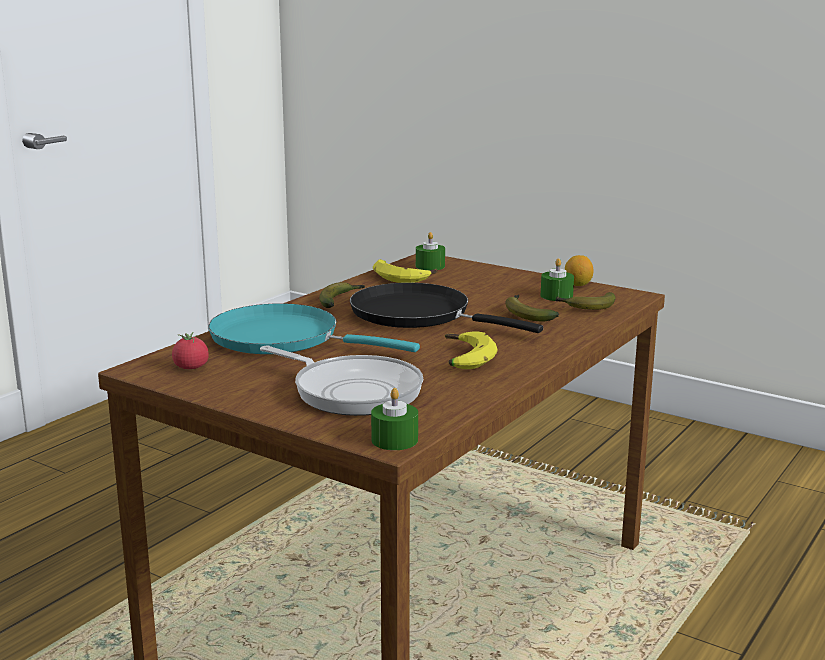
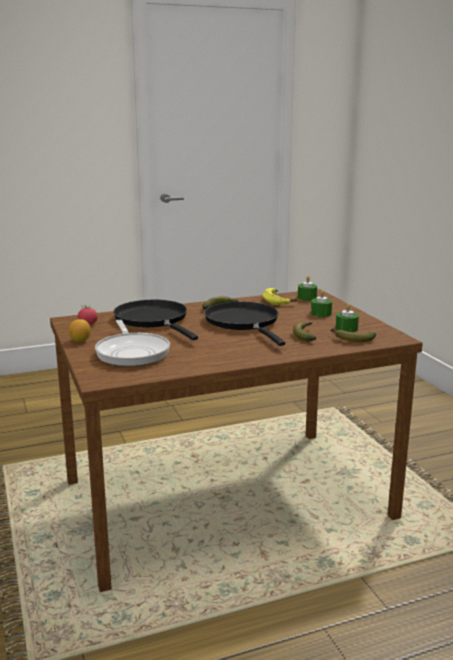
camera: 35 degrees right, 0 degrees up
turquoise frying pan [208,303,420,354] -> black frying pan [113,300,198,340]
green candle [371,388,418,450] -> green candle moved to [311,290,332,317]
banana [445,332,498,369] -> none
lemon [565,255,594,286] -> lemon moved to [69,319,91,342]

